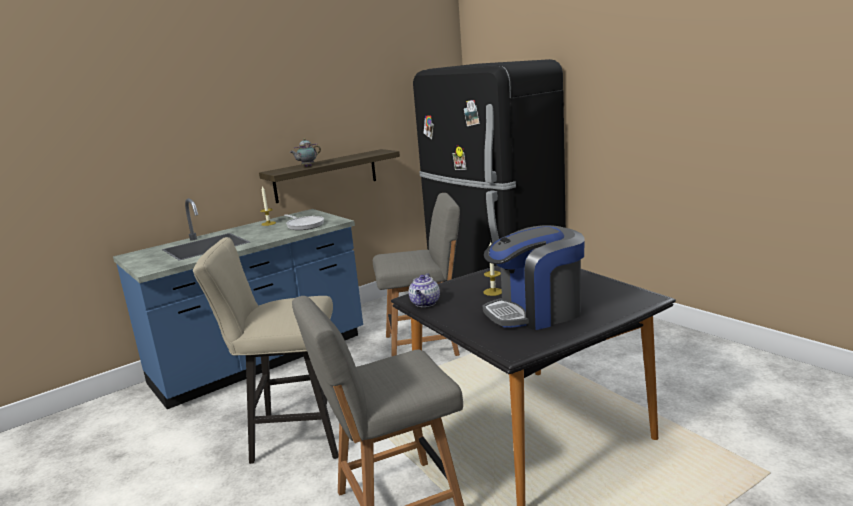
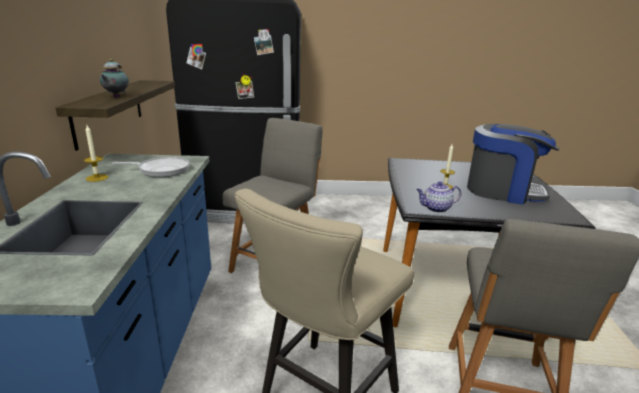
camera: 55 degrees left, 5 degrees up
teapot [409,273,440,307] -> teapot turned 120 degrees clockwise [417,182,462,213]
coffee machine [483,225,585,330] -> coffee machine turned 90 degrees counterclockwise [467,124,560,204]

